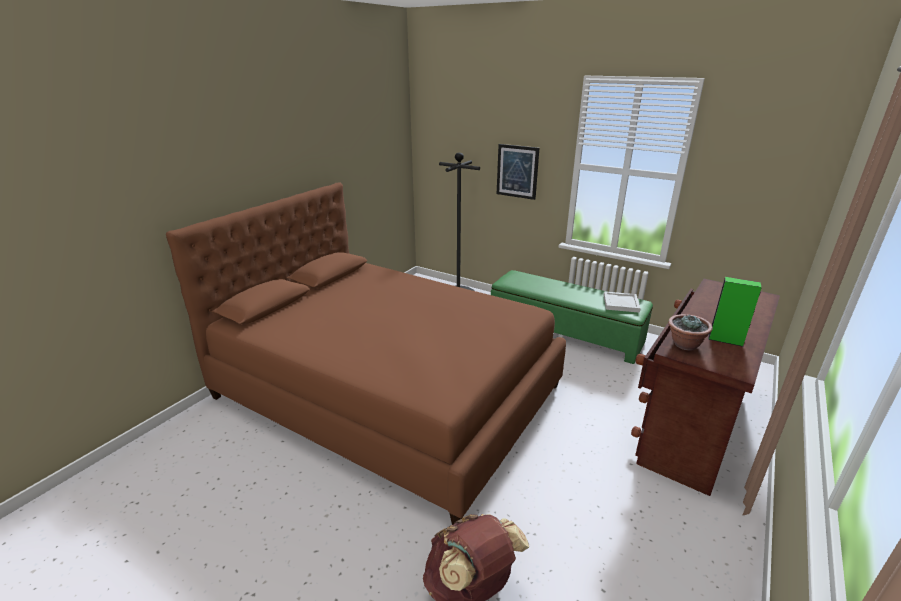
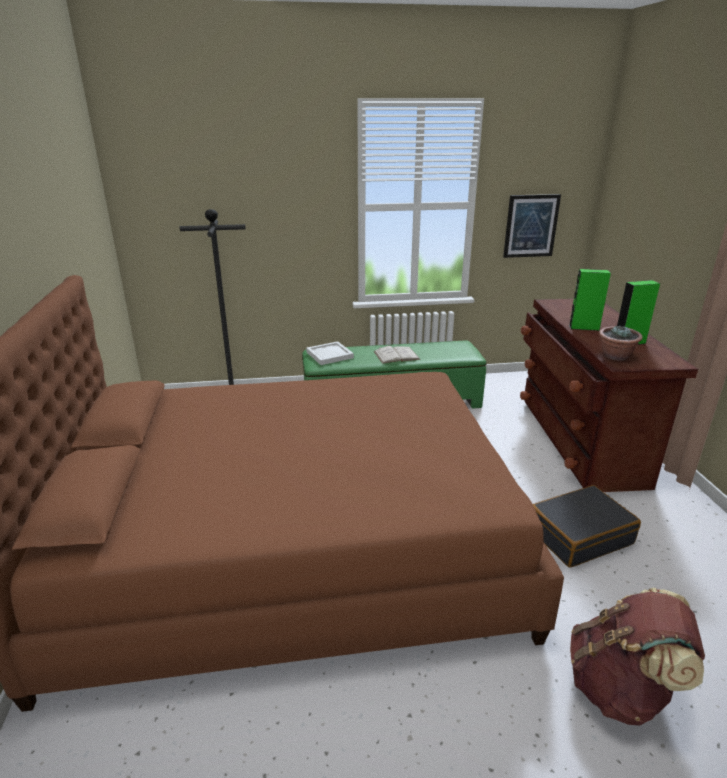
camera: 40 degrees left, 0 degrees up
picture [497,144,539,200] -> picture moved to [503,194,561,258]
white tray [604,291,641,313] -> white tray moved to [306,341,354,365]
none -> white book [374,346,420,364]
none -> black suitcase [533,485,641,568]
none -> green speaker [569,269,611,331]

